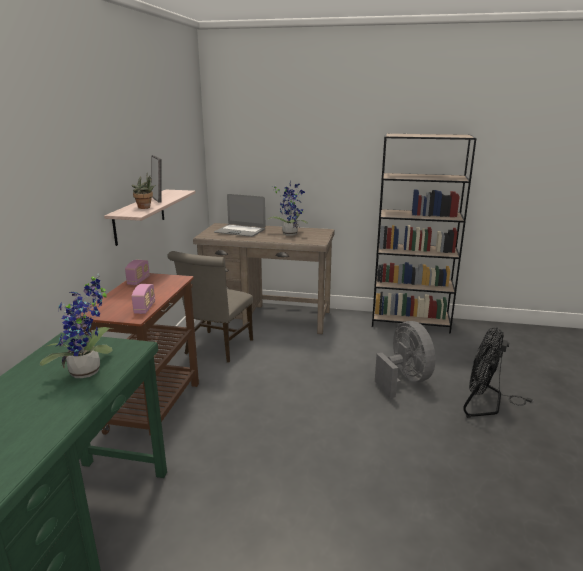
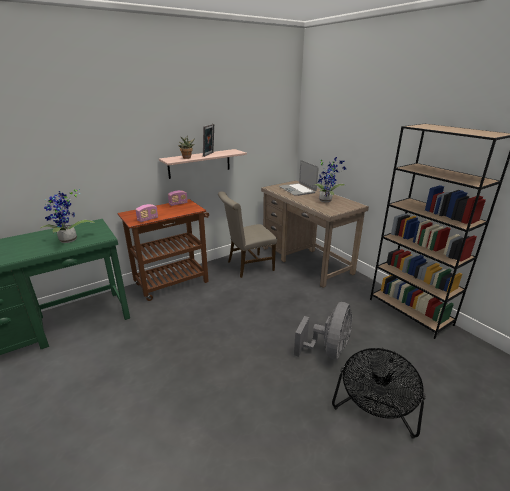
camera: 45 degrees right, 5 degrees up
black fan [463,327,533,418] -> black fan turned 135 degrees counterclockwise [332,347,426,439]

